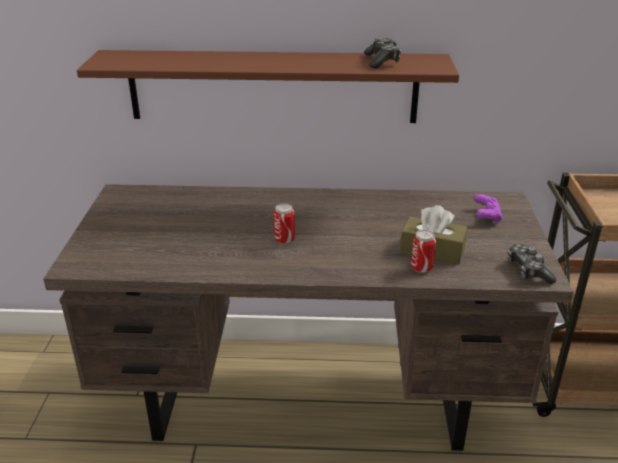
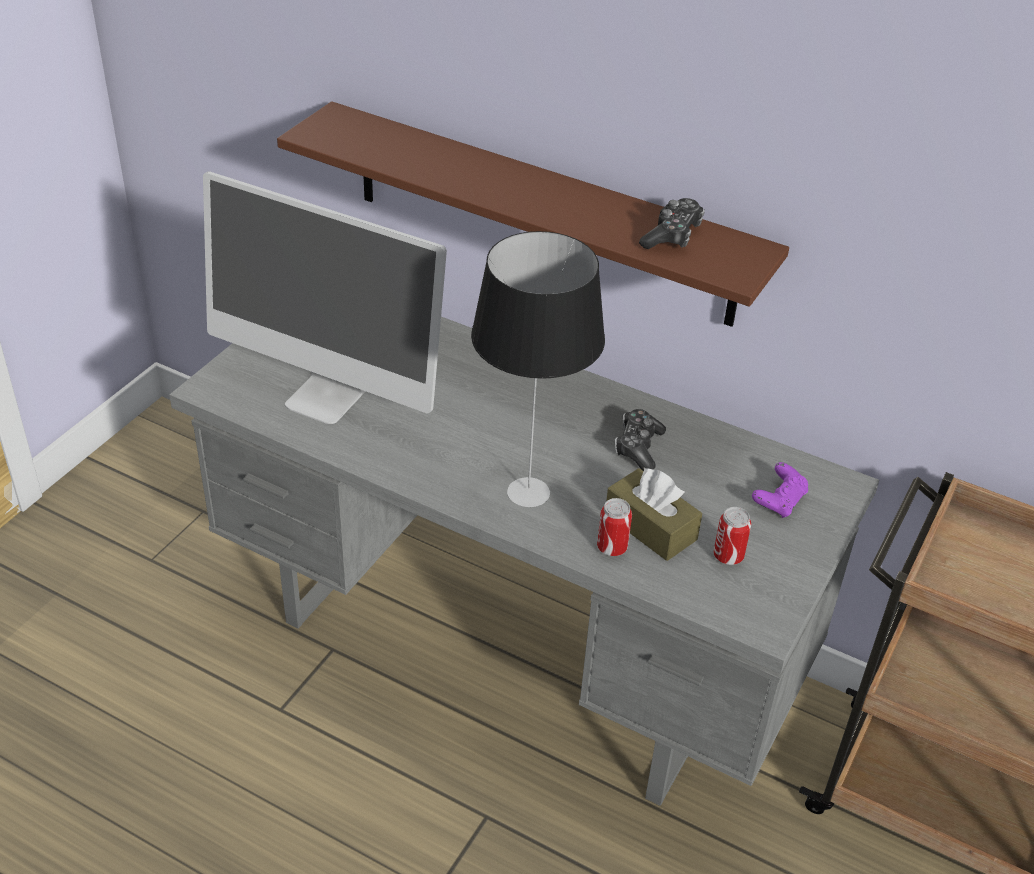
camera: 25 degrees right, 10 degrees up
brown desk [43,184,574,451] -> grey desk [169,317,879,806]
can [274,203,295,244] -> can moved to [713,507,751,565]
game controller [507,243,557,284] -> game controller moved to [615,409,666,471]
none -> monitor [203,171,447,424]
none -> table lamp [471,231,605,507]

